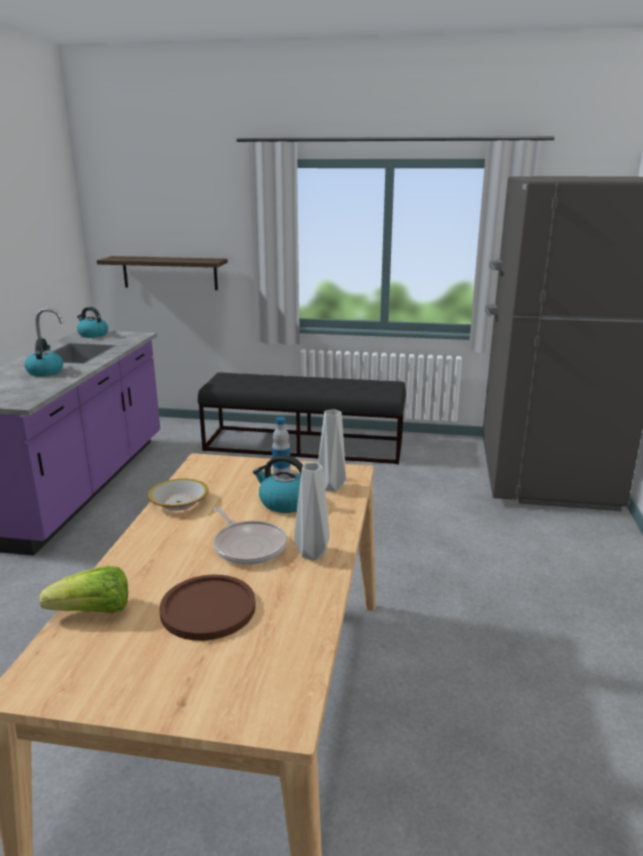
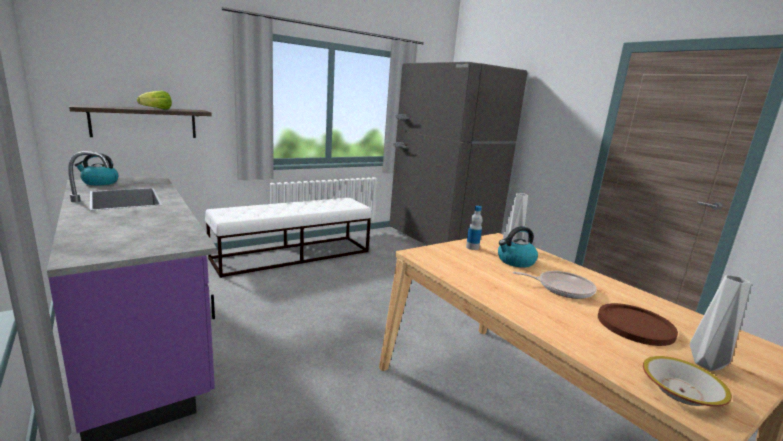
camera: 45 degrees left, 5 degrees down
kettle [24,338,63,376] -> none
lettuce [40,566,128,613] -> lettuce moved to [137,91,172,110]
bowl [148,478,208,511] -> bowl moved to [643,356,732,407]
black bench [198,372,406,464] -> white bench [205,197,371,278]
grey vase [294,462,330,560] -> grey vase moved to [690,275,751,371]

